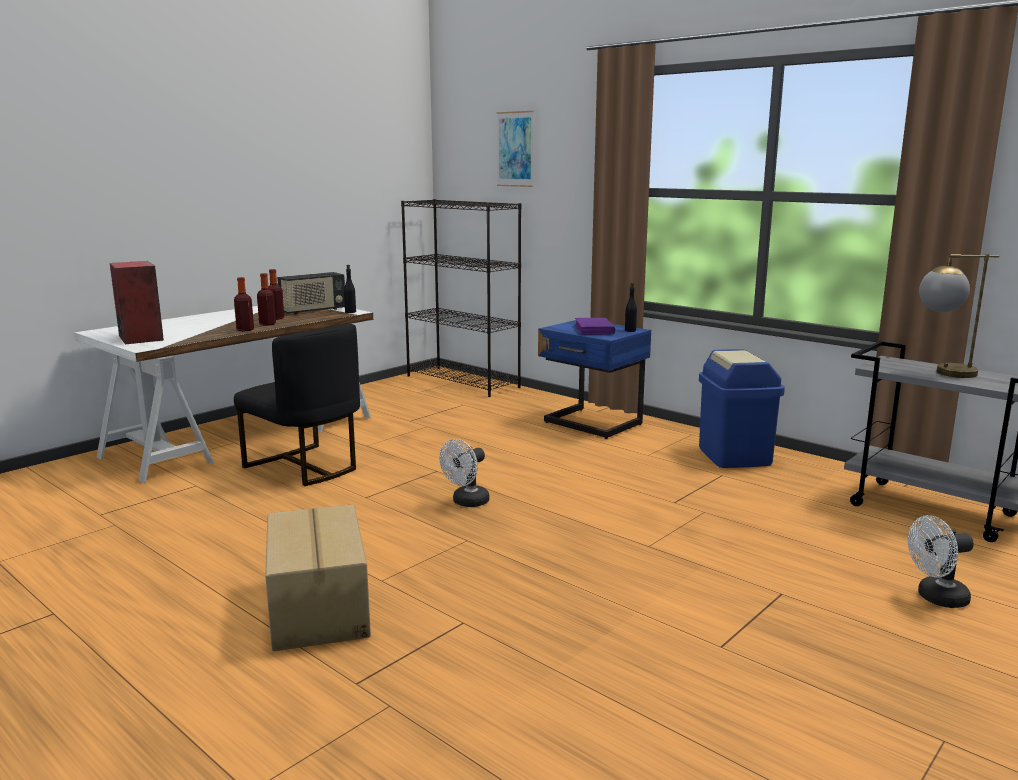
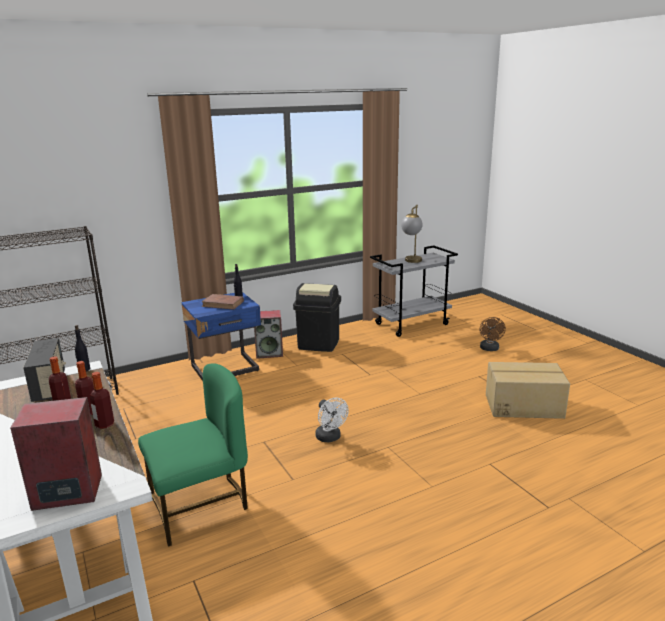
camera: 70 degrees left, 5 degrees up
black chair [234,324,360,486] -> green chair [138,363,248,547]
cardboard box [265,504,371,651] -> cardboard box moved to [486,362,570,419]
picture [497,111,534,187] -> none
purple book [575,318,615,335] -> brown book [201,294,244,310]
blue trash can [699,349,785,468] -> black trash can [293,283,341,352]
white fan [908,515,974,608] -> brown fan [480,317,506,351]
none -> speaker [254,310,283,359]

